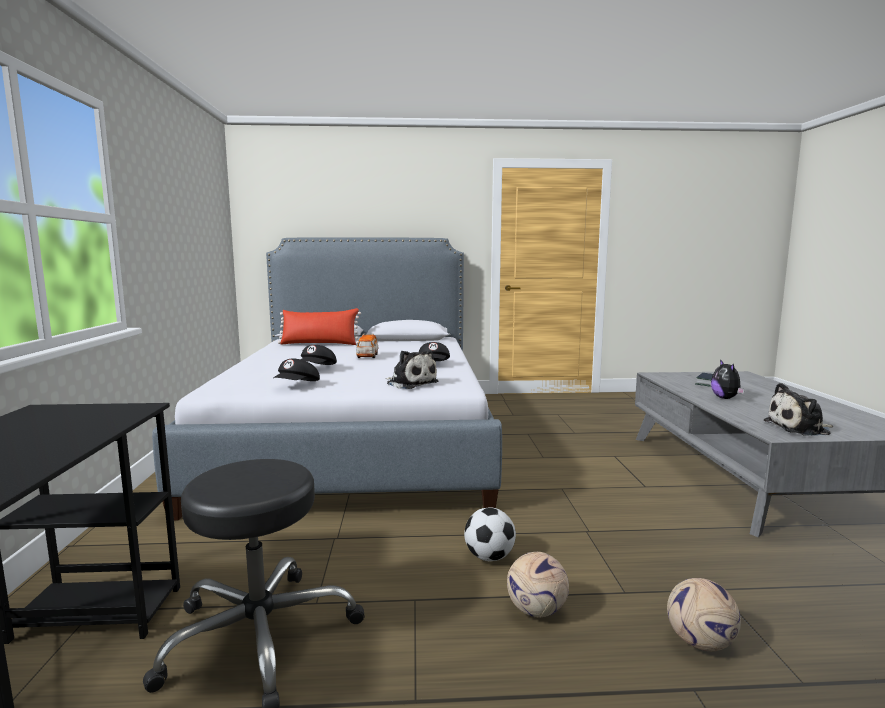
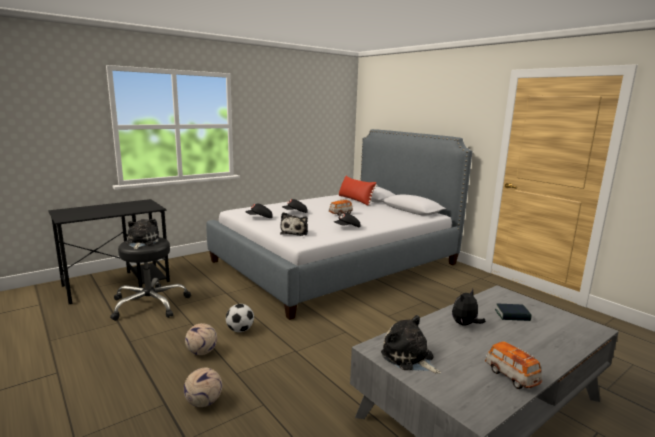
camera: 55 degrees right, 5 degrees up
none -> plush toy [126,219,160,249]
none -> toy car [485,342,542,389]

